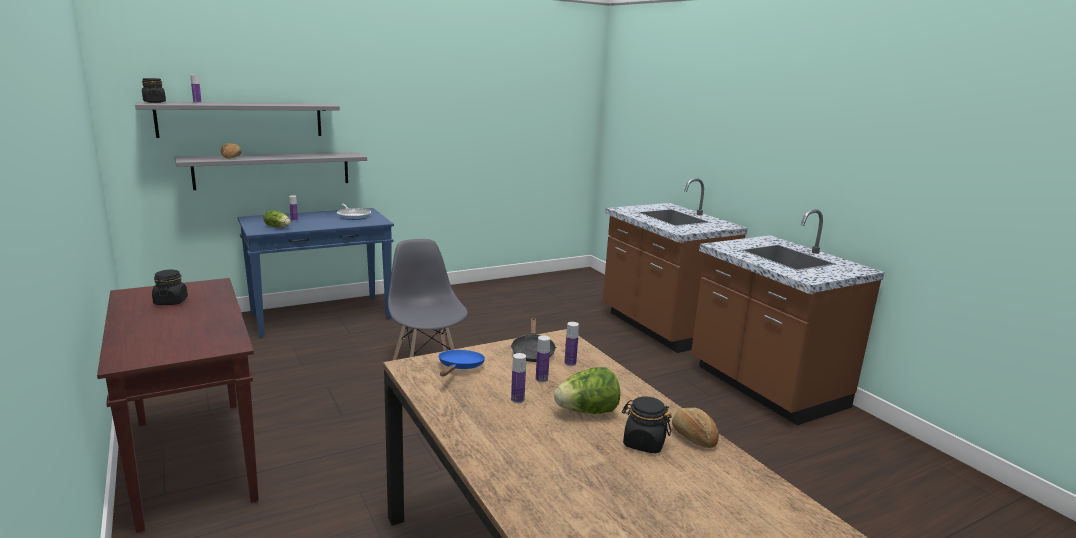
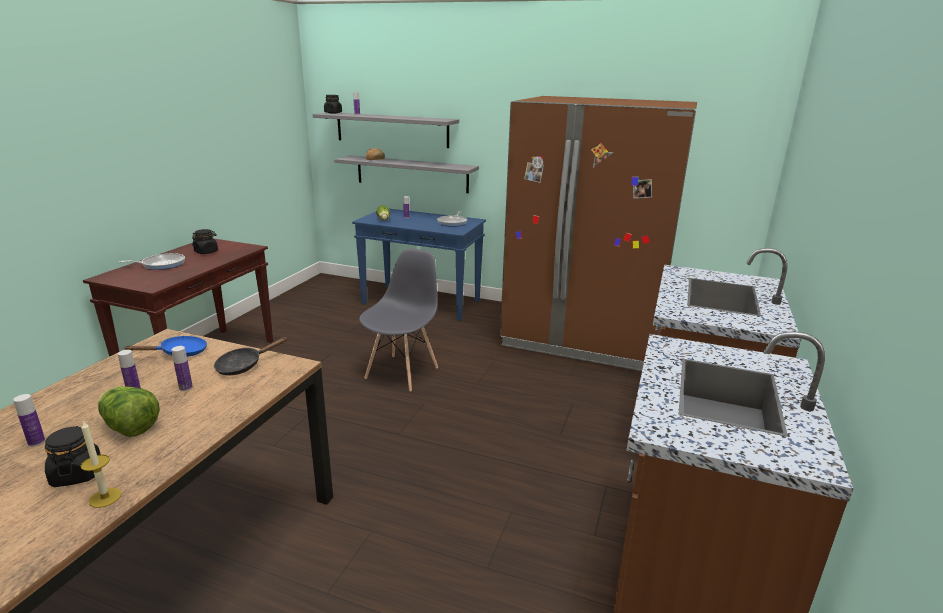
camera: 50 degrees right, 5 degrees up
bottle [564,322,579,366] -> bottle moved to [13,394,45,447]
bread [672,408,719,448] -> candle [81,421,122,508]
none -> frying pan [119,253,185,270]
none -> brown fridge [500,96,697,371]

